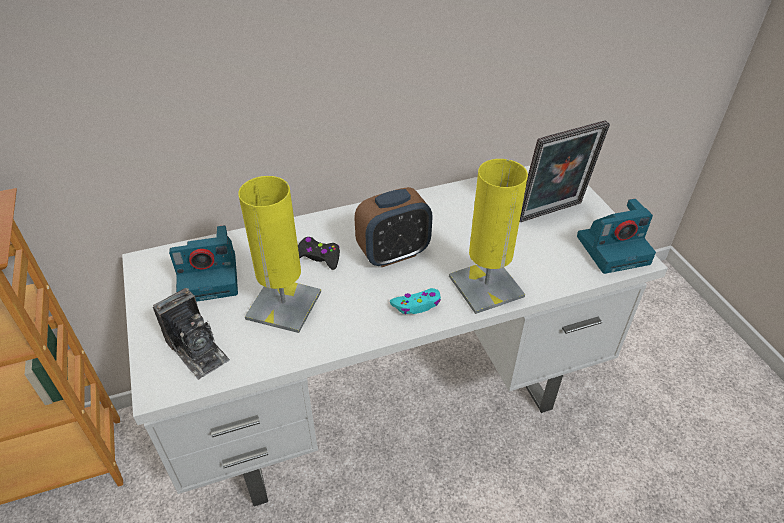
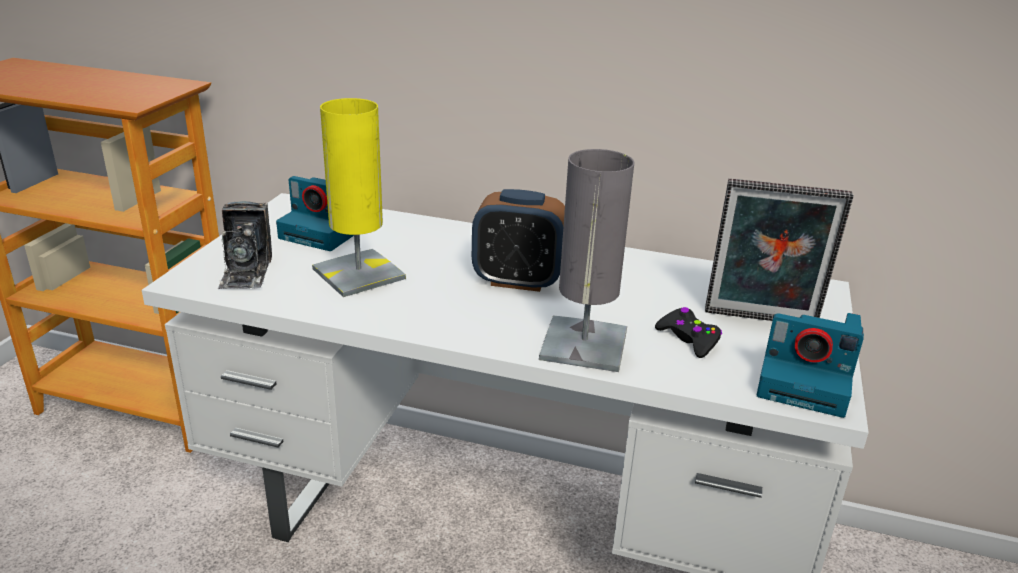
camera: 35 degrees right, 15 degrees down
black game controller [298,237,340,270] -> black game controller moved to [655,307,722,358]
turquoise game controller [390,288,441,314] -> none
yellow table lamp [449,159,528,314] -> grey table lamp [539,149,634,372]

